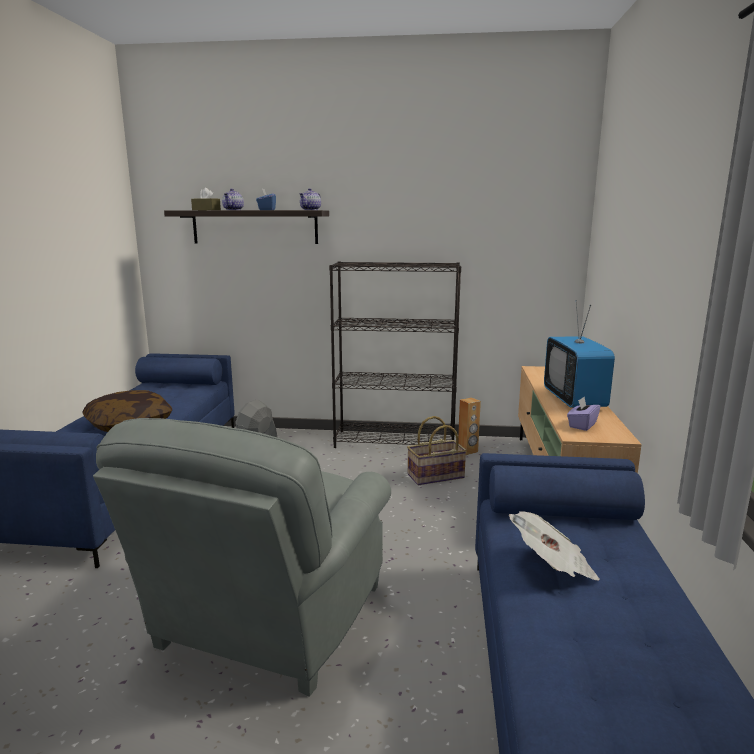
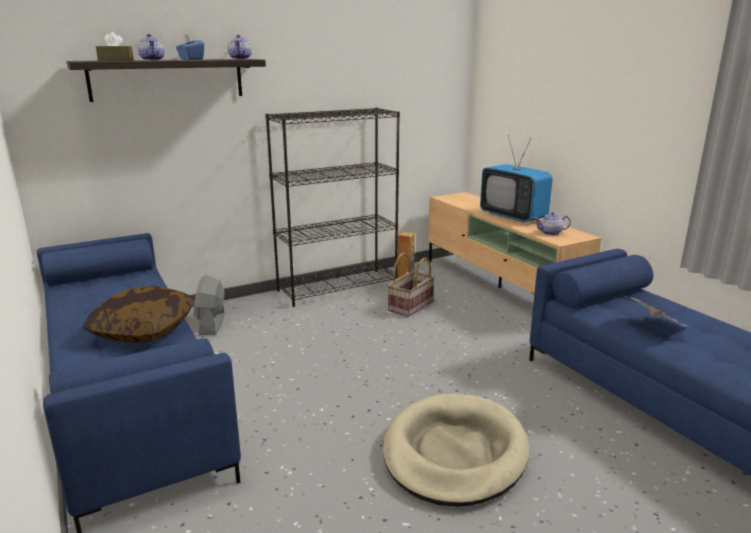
camera: 35 degrees left, 5 degrees up
grey armchair [93,418,391,697] -> beige dog bed [383,393,529,507]
purple tissue box [567,397,600,431] -> teapot [534,212,571,235]

